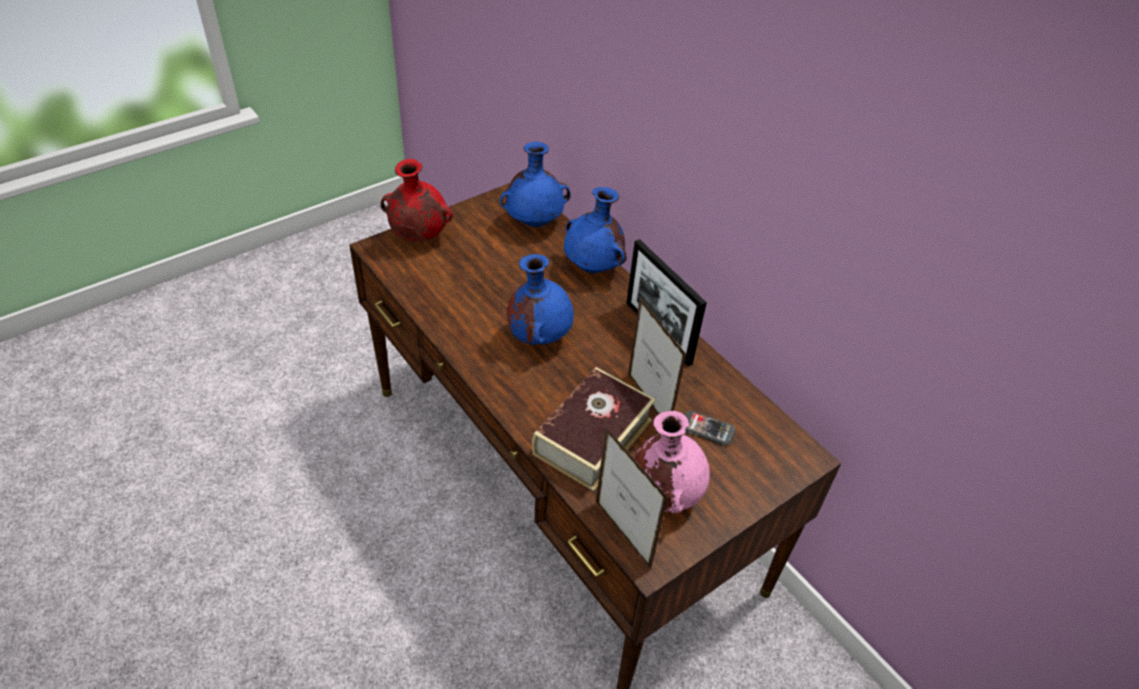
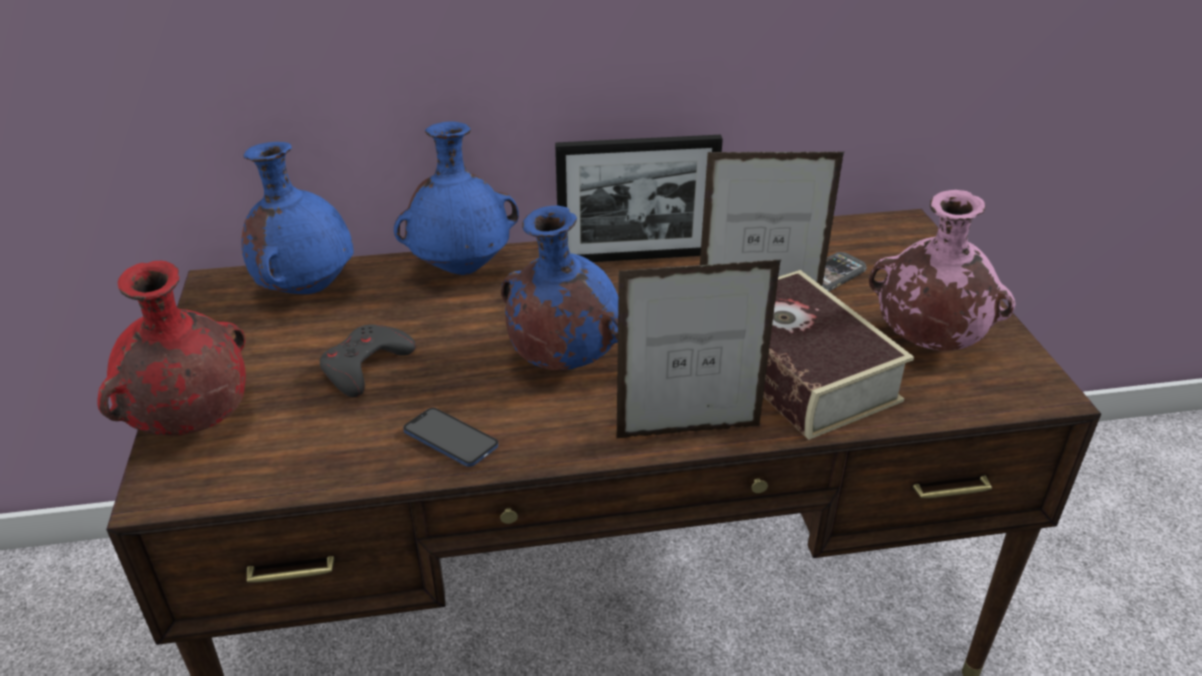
camera: 60 degrees left, 10 degrees down
picture frame [596,427,668,569] -> picture frame moved to [617,259,781,438]
none -> grey game controller [320,324,416,397]
none -> phone [403,408,498,467]

